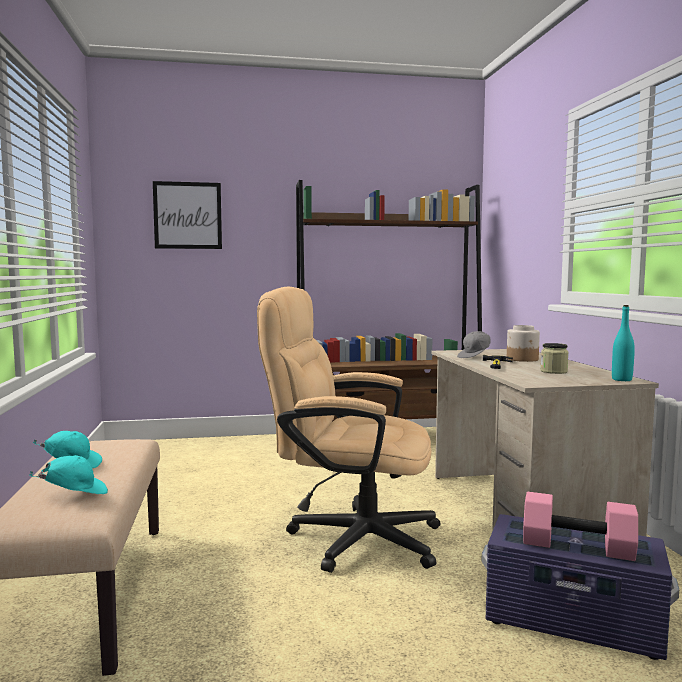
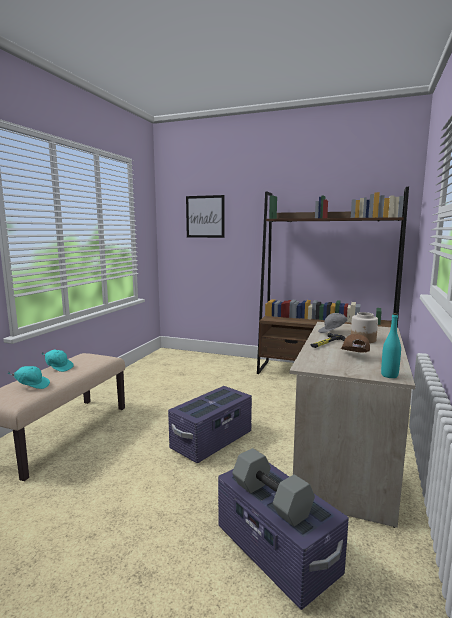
camera: 30 degrees right, 5 degrees up
beige office chair [257,287,441,573] -> purple storage box [168,386,252,463]
pink dumbbell [523,491,638,561] -> grey dumbbell [232,448,315,527]
jar [540,343,569,374] -> brown cap [341,334,370,353]

